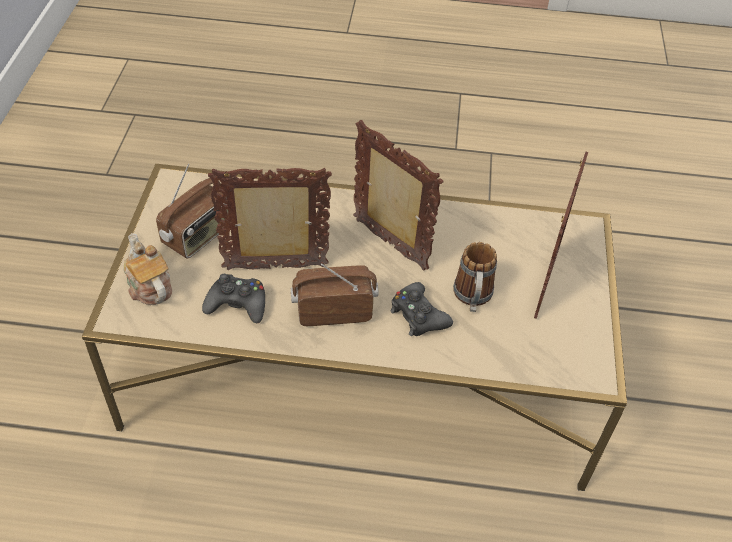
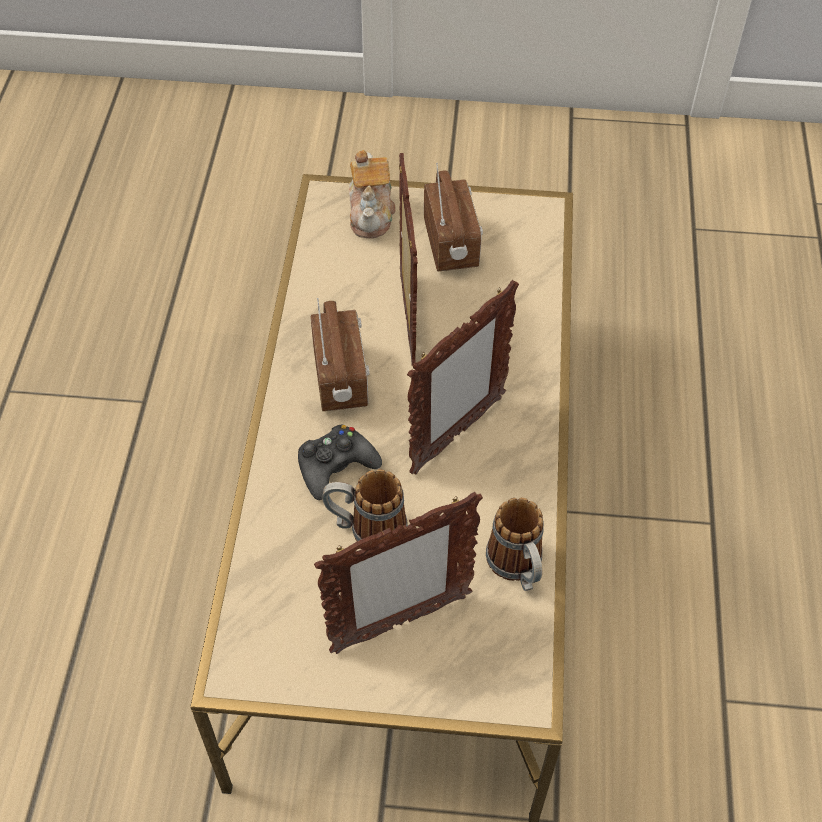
camera: 90 degrees right, 5 degrees up
teapot [124,233,172,305] -> teapot turned 120 degrees clockwise [349,150,395,238]
radio [156,164,228,259] -> radio turned 135 degrees counterclockwise [424,163,483,271]
black game controller [202,274,265,323] -> none
picture frame [534,152,588,319] -> picture frame turned 45 degrees counterclockwise [314,492,483,654]
none -> mug [486,497,544,591]

